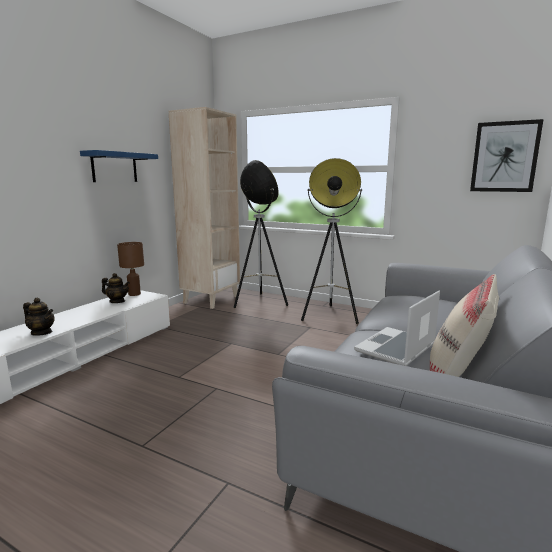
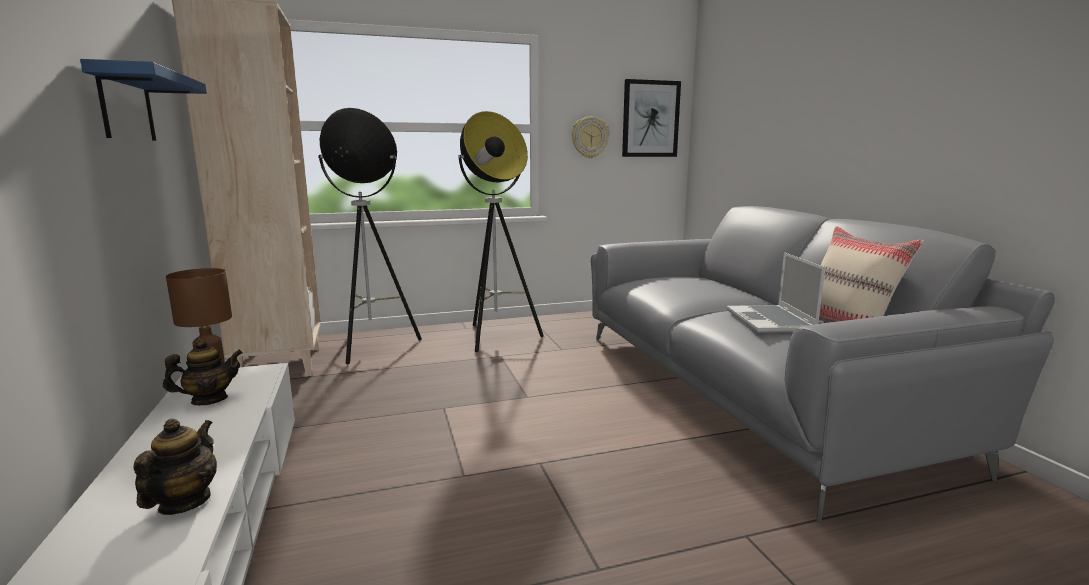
camera: 45 degrees left, 0 degrees up
teapot [23,298,55,336] -> teapot turned 60 degrees counterclockwise [133,418,217,515]
none -> wall clock [572,117,609,158]

